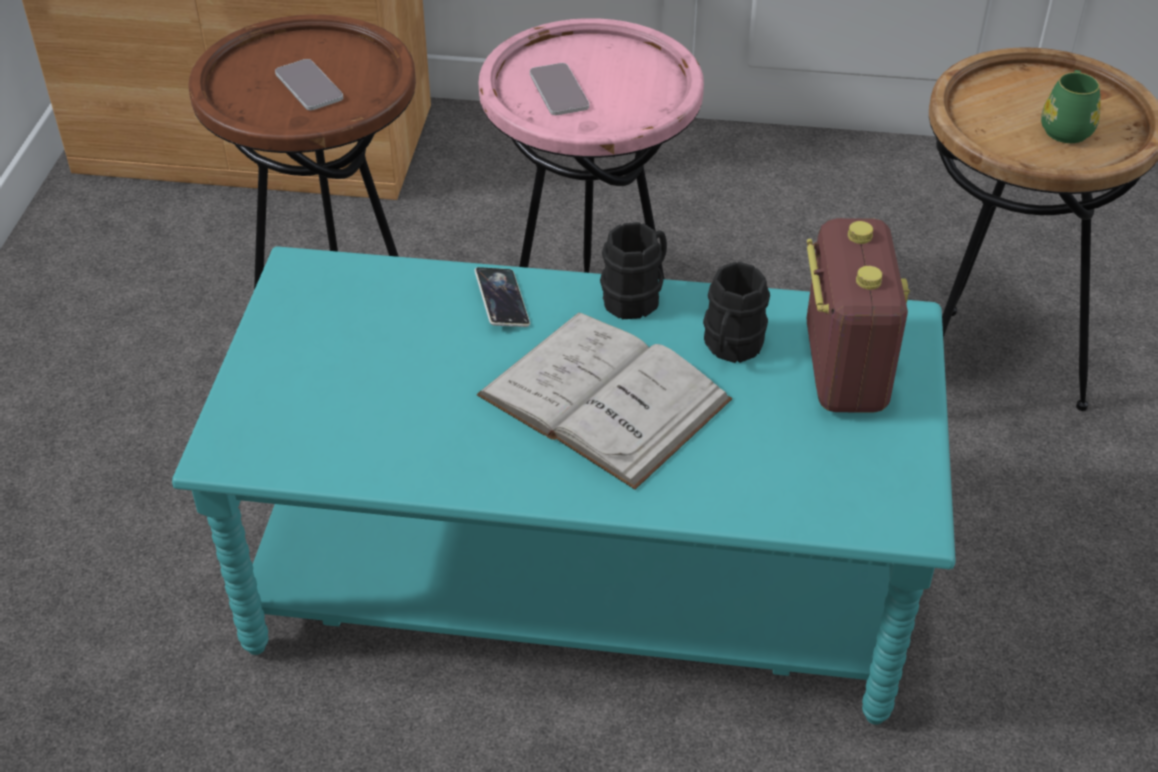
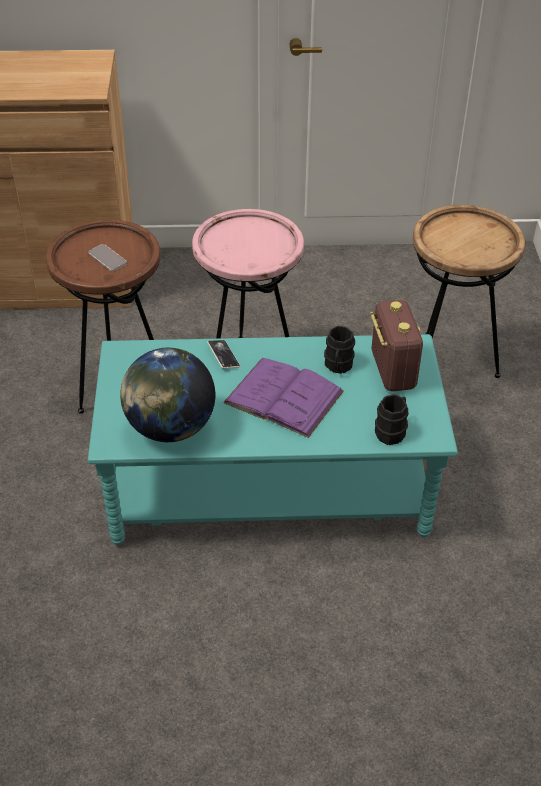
camera: 10 degrees left, 0 degrees up
white book [477,312,732,490] -> purple book [223,358,344,438]
phone [530,63,589,115] -> none
black mug [600,222,667,319] -> black mug moved to [375,394,409,445]
green mug [1041,70,1101,143] -> none
none -> globe [120,348,215,442]

